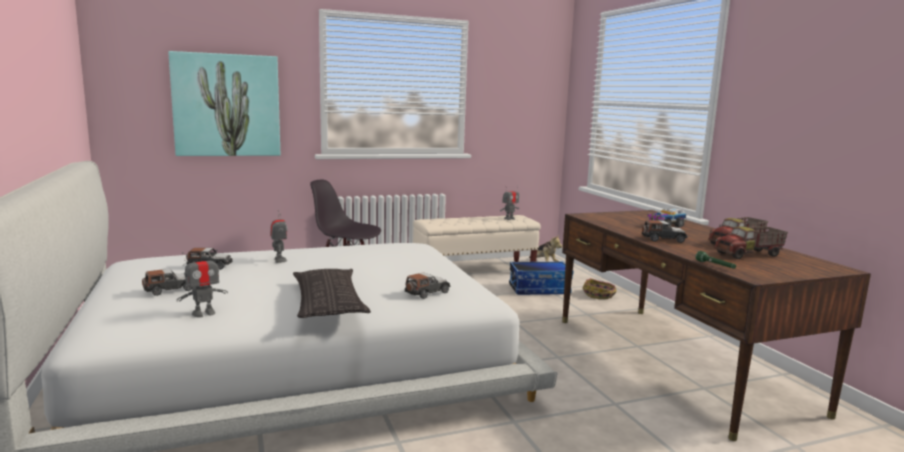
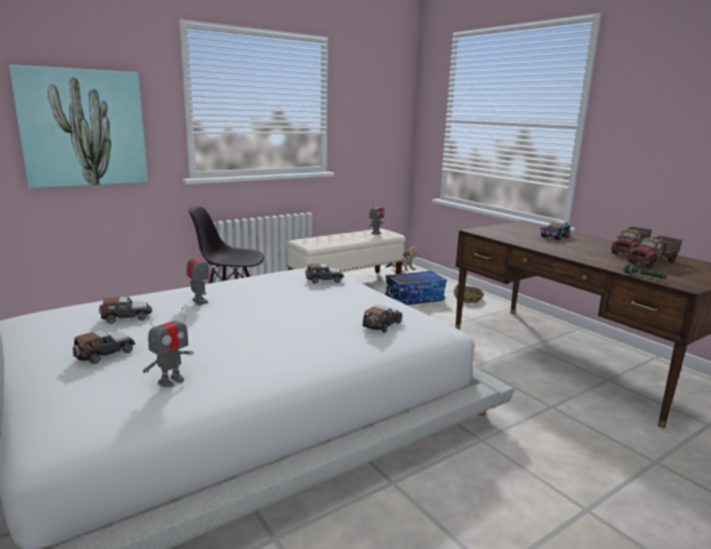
camera: 15 degrees left, 5 degrees up
pillow [293,269,371,318] -> none
toy car [641,220,688,243] -> toy car moved to [305,264,344,284]

